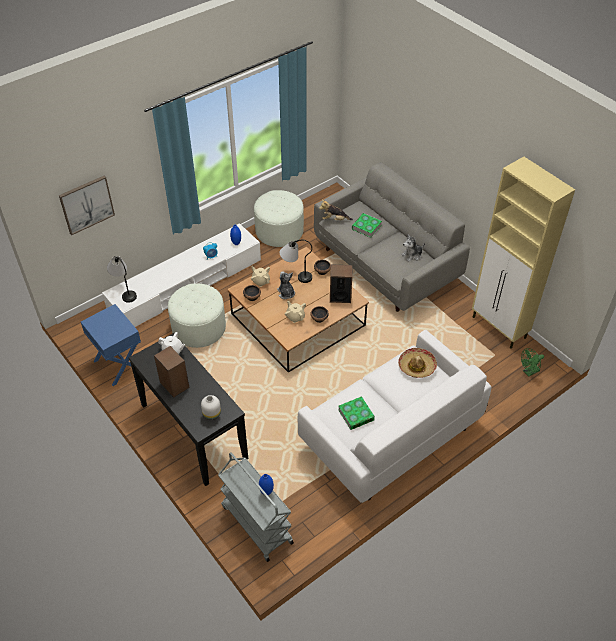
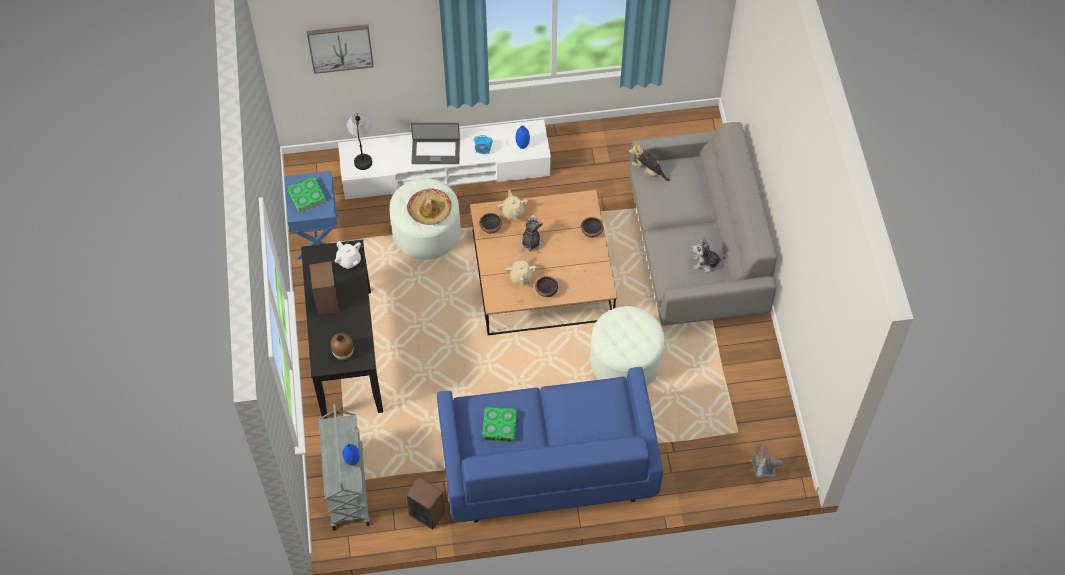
camera: 30 degrees right, 10 degrees up
white vase [201,395,221,420] -> brown vase [331,333,354,360]
white ottoman [254,190,304,247] -> white ottoman moved to [590,306,665,386]
table lamp [280,240,312,283] -> none
white sofa [298,330,492,503] -> blue sofa [437,367,663,523]
speaker [330,264,353,303] -> speaker moved to [406,477,445,530]
book [352,213,382,238] -> book moved to [287,176,327,214]
hat [398,348,437,378] -> hat moved to [407,188,452,225]
beige cabinet [472,157,575,349] -> none
green fan [521,348,544,377] -> grey fan [751,444,783,479]
none -> laptop [411,123,460,164]

